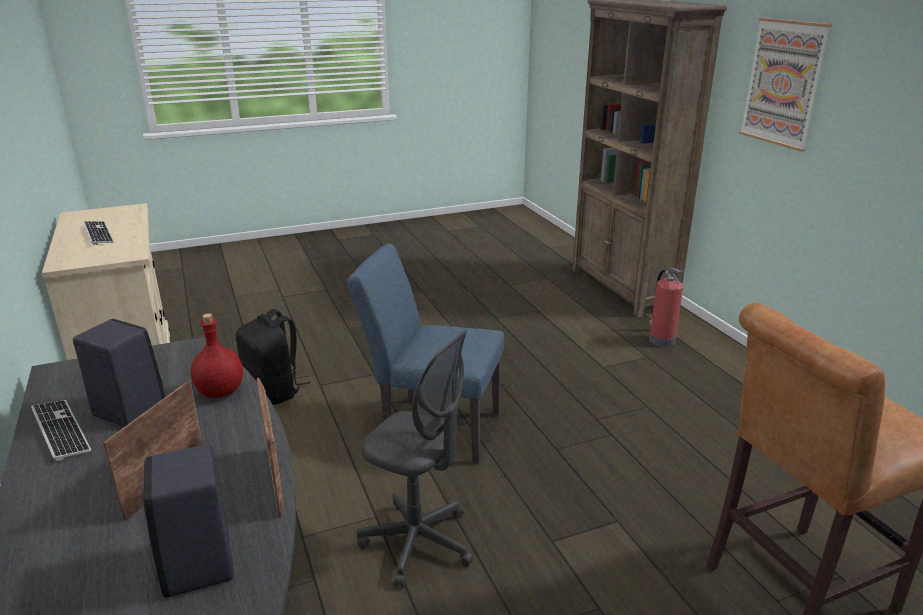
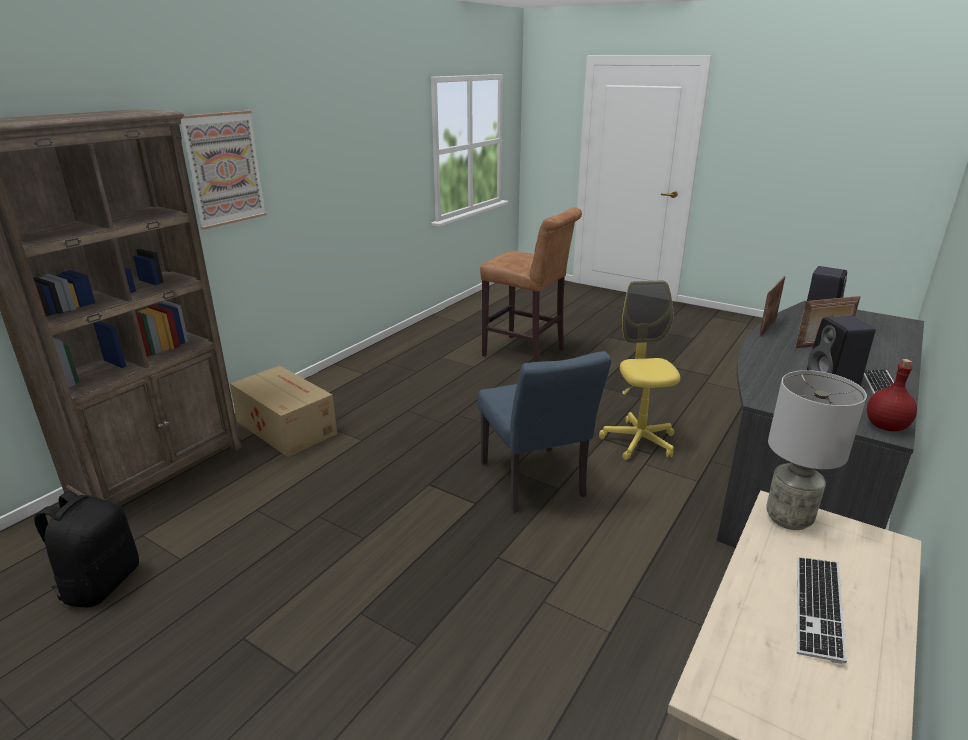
camera: 125 degrees left, 0 degrees up
red bottle [191,313,243,398] -> red bottle moved to [867,359,917,432]
black backpack [236,309,310,405] -> black backpack moved to [34,491,139,608]
grey office chair [357,330,473,588] -> yellow office chair [599,280,680,460]
fire extinguisher [649,268,683,347] -> cardboard box [230,366,337,457]
none -> grey table lamp [766,370,867,530]

